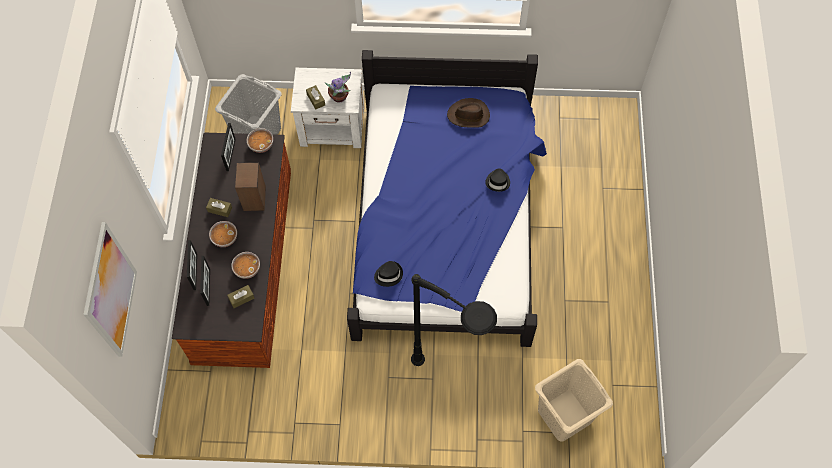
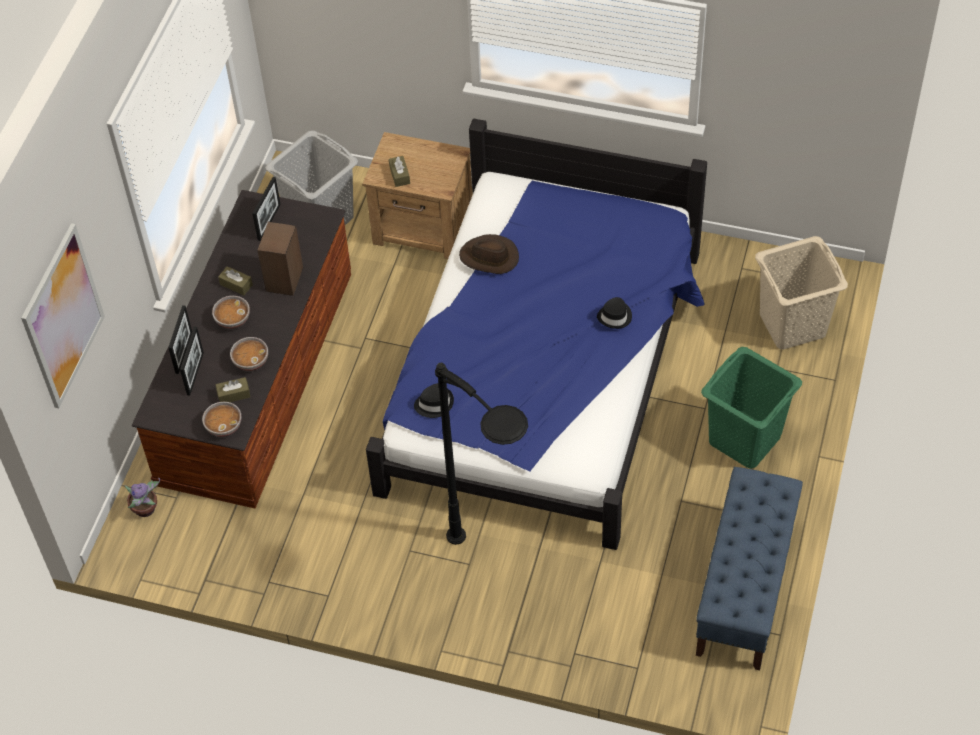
camera: 15 degrees right, 10 degrees down
bowl [246,128,273,153] -> bowl moved to [202,402,242,437]
white nightstand [291,68,364,148] -> brown nightstand [362,132,472,259]
potted plant [325,72,351,102] -> potted plant moved to [125,478,160,517]
brown hat [447,98,490,128] -> brown hat moved to [459,234,519,274]
beige laundry basket [535,359,613,442] -> beige laundry basket moved to [755,236,848,349]
none -> blue bench [696,467,803,670]
none -> green laundry basket [701,347,802,469]

